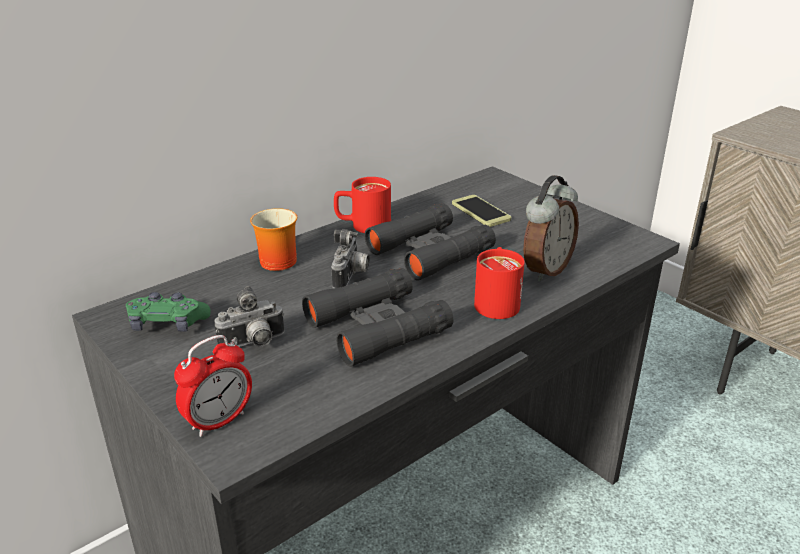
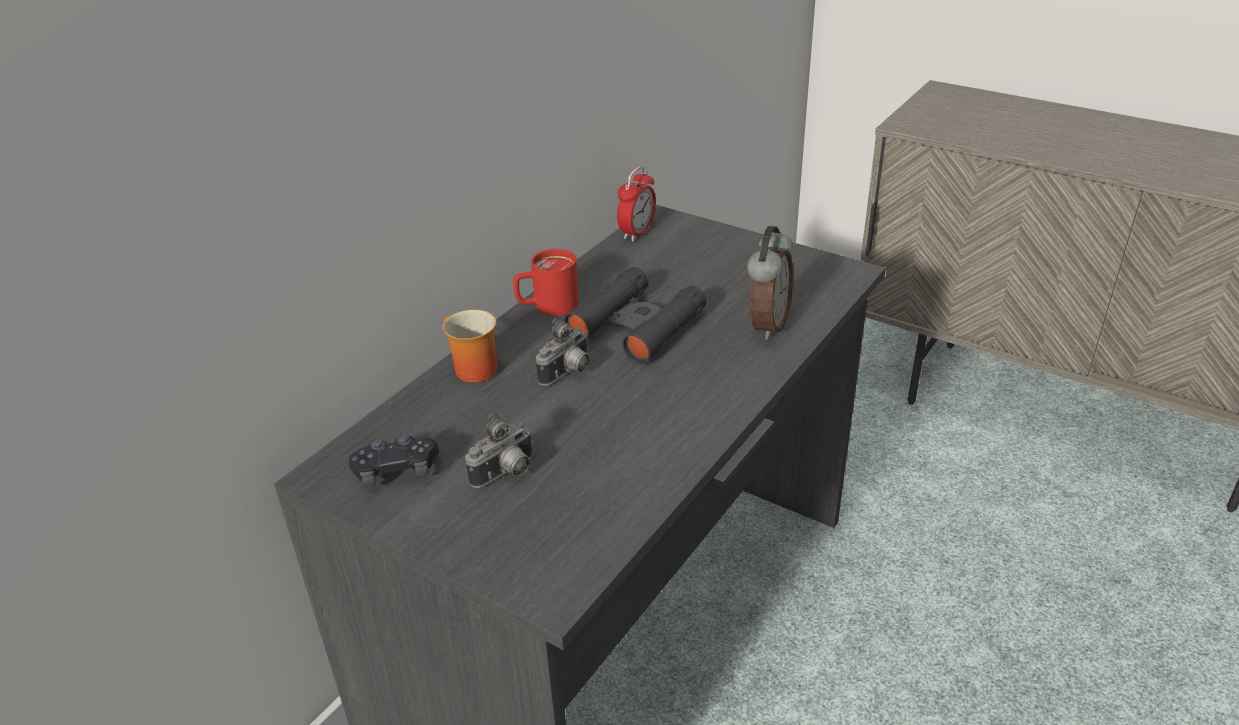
camera: 15 degrees left, 5 degrees up
green game controller [126,292,211,332] -> black game controller [349,434,439,487]
alarm clock [174,335,252,437] -> alarm clock moved to [617,166,656,241]
black binoculars [302,268,453,367] -> none
camera [331,229,369,288] -> camera turned 45 degrees clockwise [536,318,590,386]
phone [452,195,511,227] -> none
red mug [474,247,525,319] -> none

